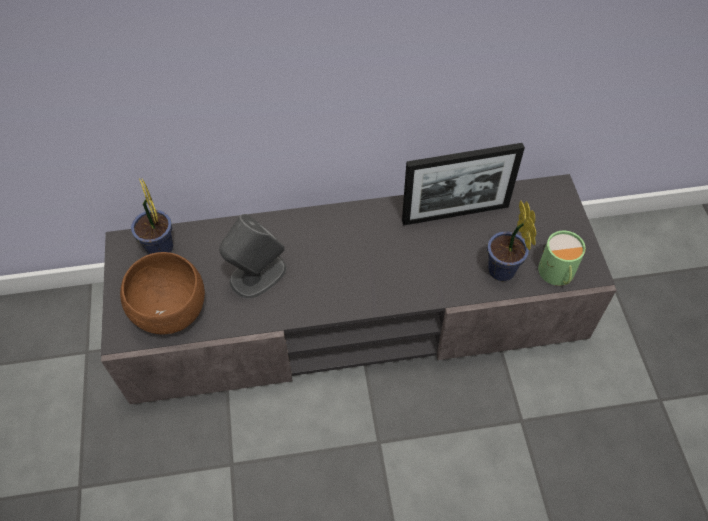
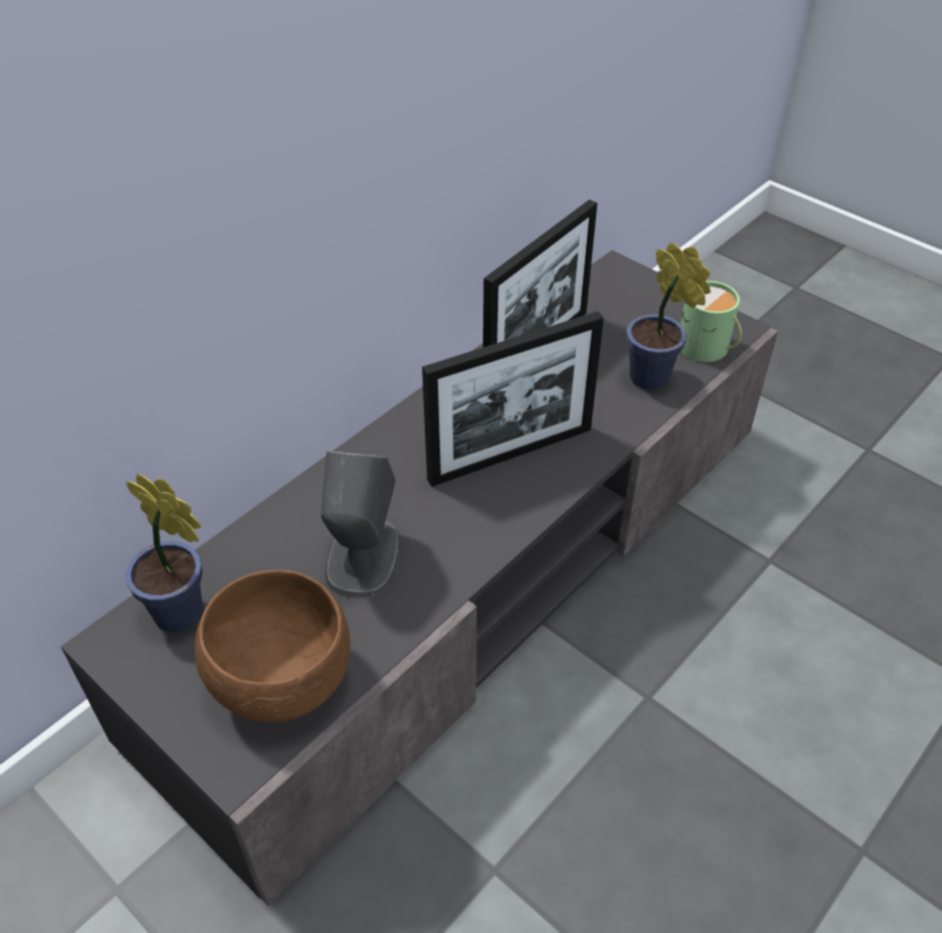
camera: 40 degrees left, 10 degrees down
none -> picture frame [422,311,604,487]

